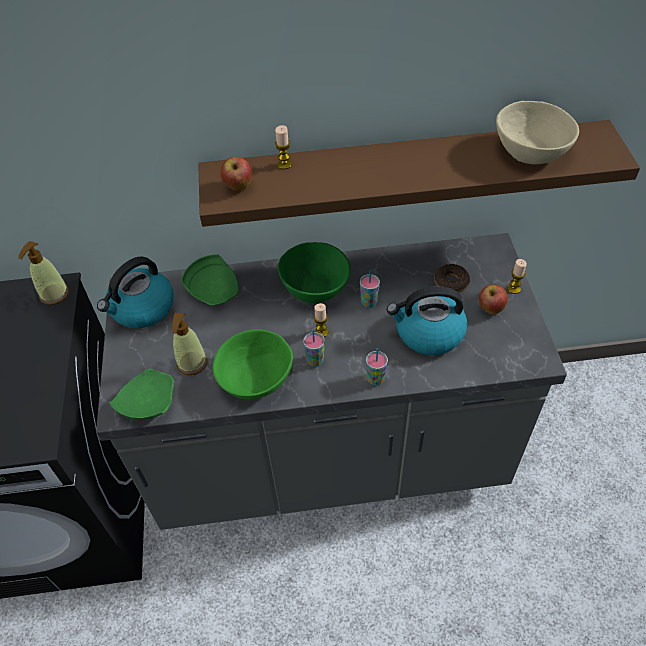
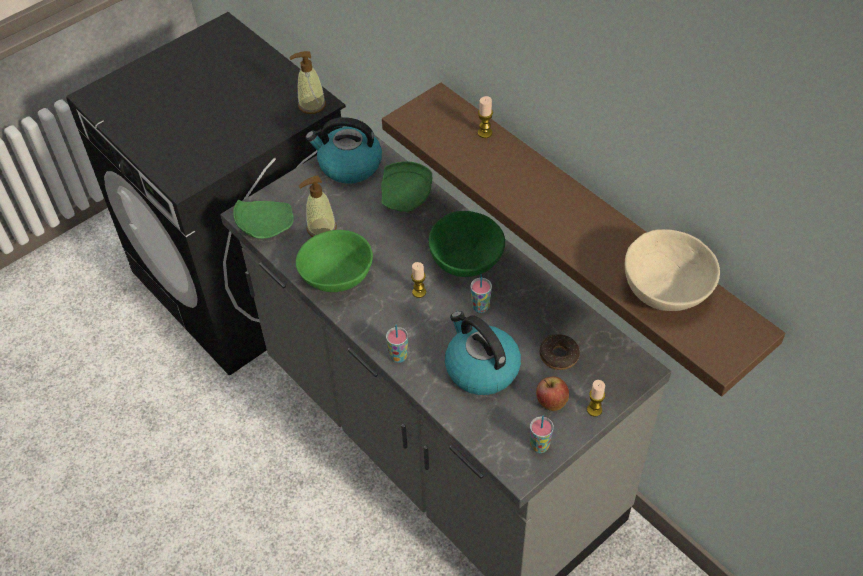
camera: 55 degrees right, 0 degrees up
apple [220,157,252,191] -> none
cup [303,329,325,367] -> cup moved to [530,416,554,453]

